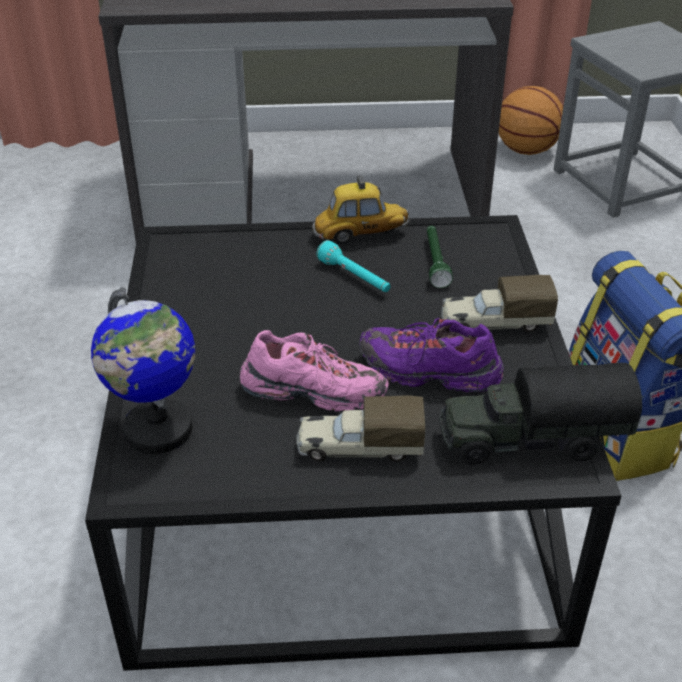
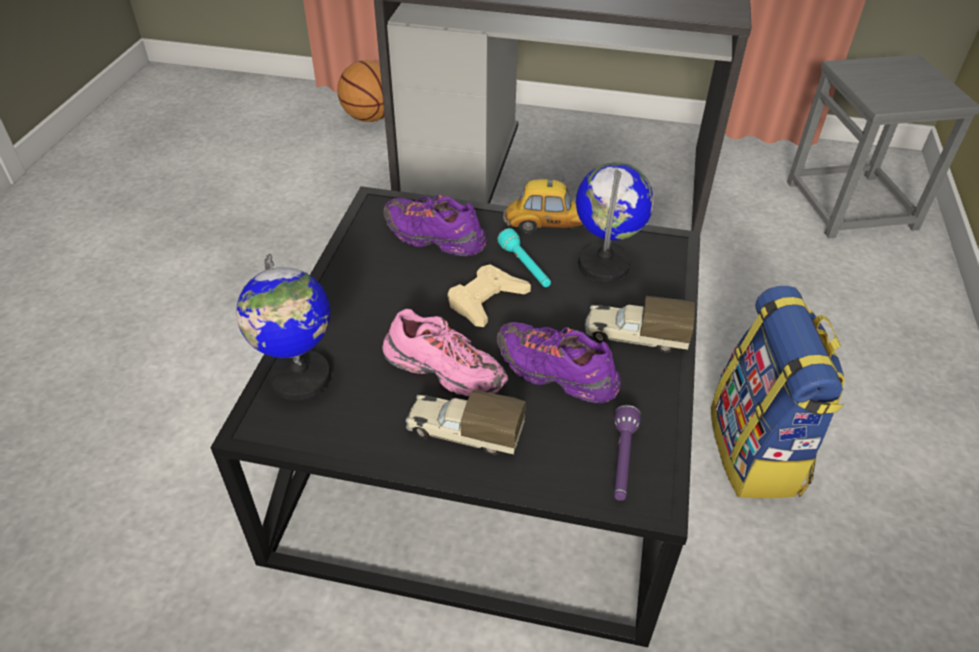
camera: 15 degrees right, 5 degrees up
green flashlight [427,226,453,288] -> globe [576,162,654,283]
toy truck [439,363,642,465] -> purple flashlight [614,405,641,501]
basketball [499,86,563,155] -> basketball moved to [337,60,384,122]
none -> purple shoe [384,194,487,256]
none -> beige game controller [448,264,531,327]

